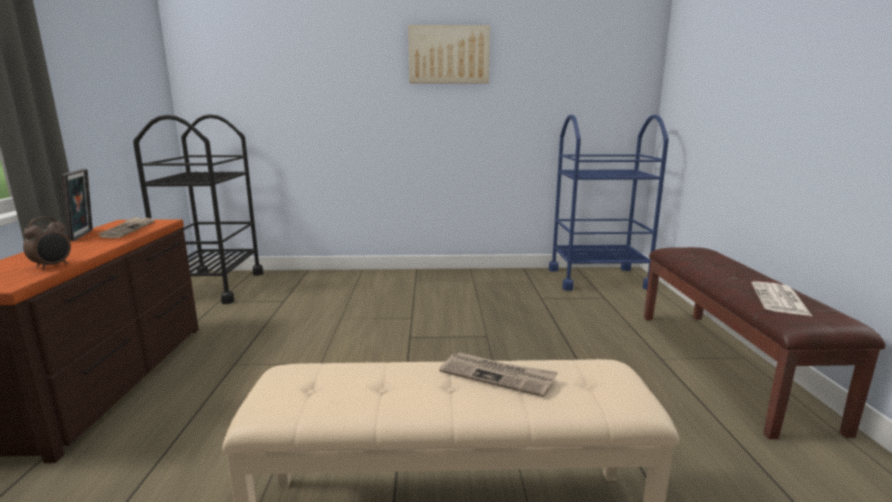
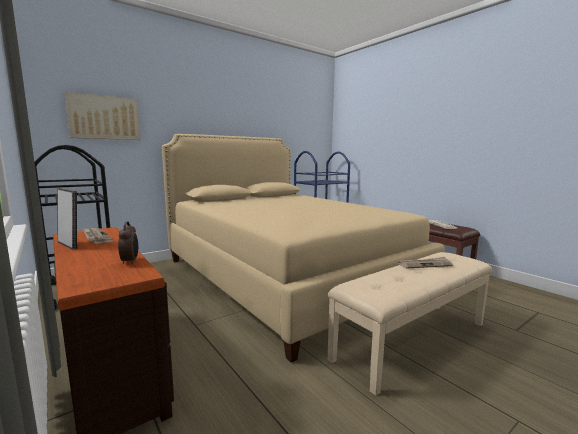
camera: 35 degrees left, 5 degrees down
picture [408,25,490,83] -> picture moved to [65,92,140,140]
none -> beige bed [162,134,445,363]

